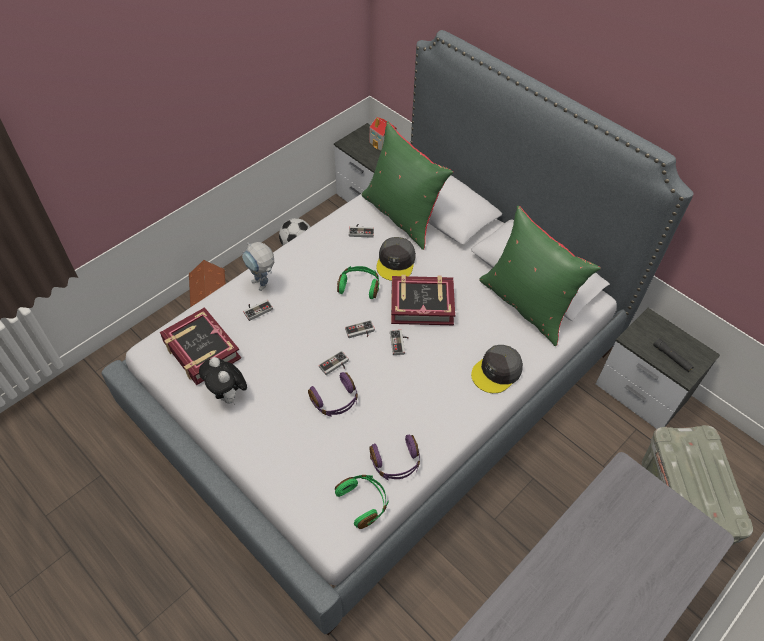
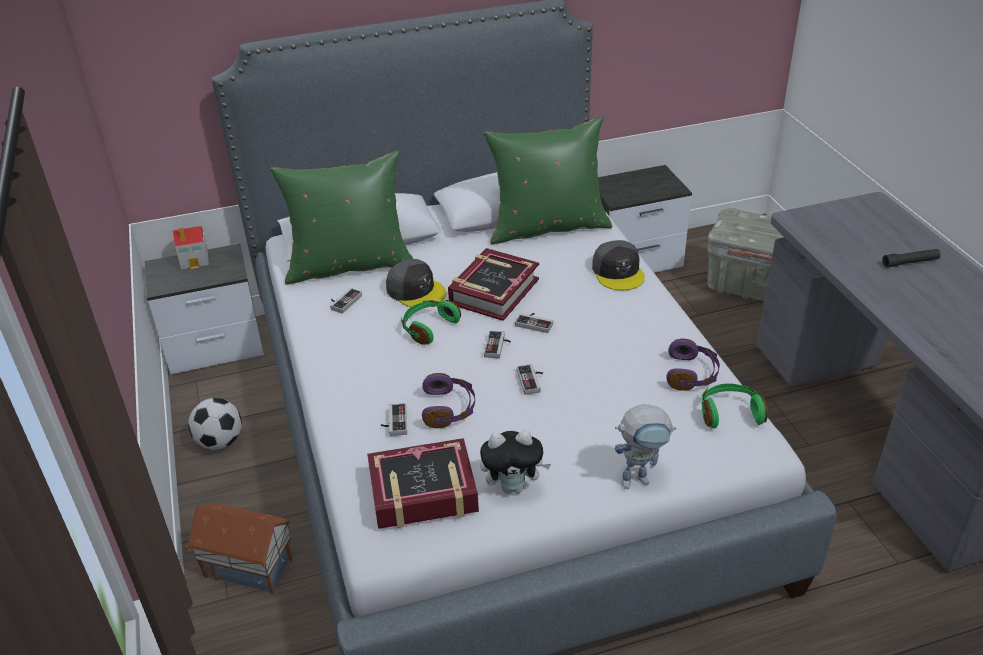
camera: 60 degrees left, 15 degrees down
toy robot [242,242,274,291] -> toy robot moved to [615,404,676,489]
purple headphones [308,372,358,417] -> purple headphones moved to [422,373,475,428]
black flashlight [653,338,694,372] -> black flashlight moved to [882,249,941,268]

